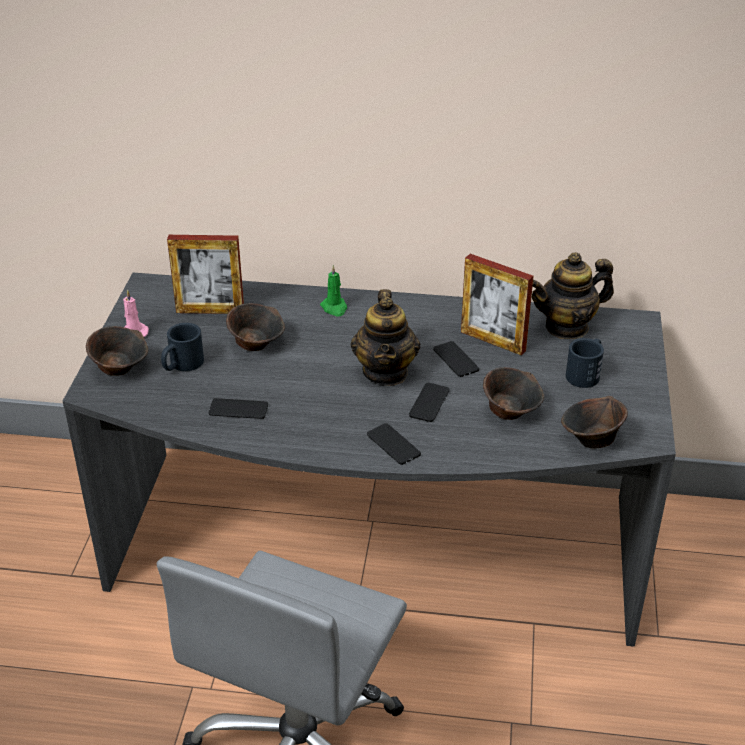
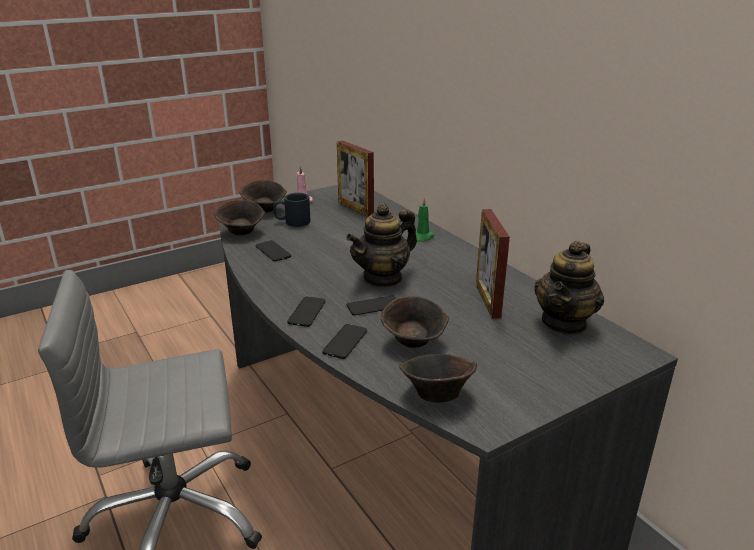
camera: 50 degrees right, 10 degrees down
brown bowl [226,303,285,351] -> brown bowl moved to [214,200,265,236]
phone [433,341,479,377] -> phone moved to [322,324,367,359]
teapot [532,252,614,339] -> teapot turned 90 degrees counterclockwise [534,241,604,335]
black mug [566,338,604,388] -> none

